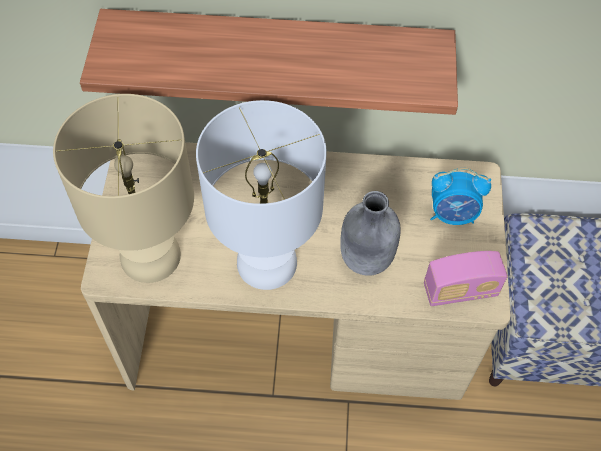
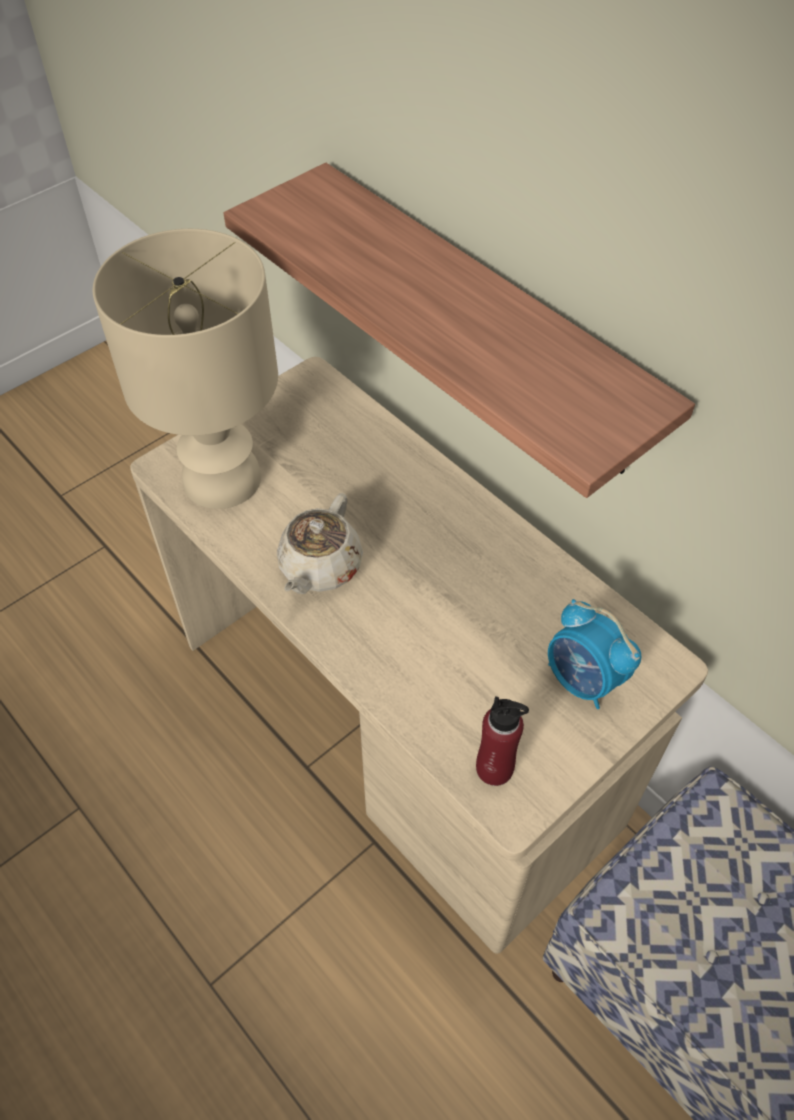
camera: 45 degrees right, 5 degrees down
white table lamp [196,100,327,290] -> beige teapot [277,493,363,594]
grey bottle [340,191,400,276] -> none
radio [424,251,508,306] -> red bottle [476,696,529,786]

